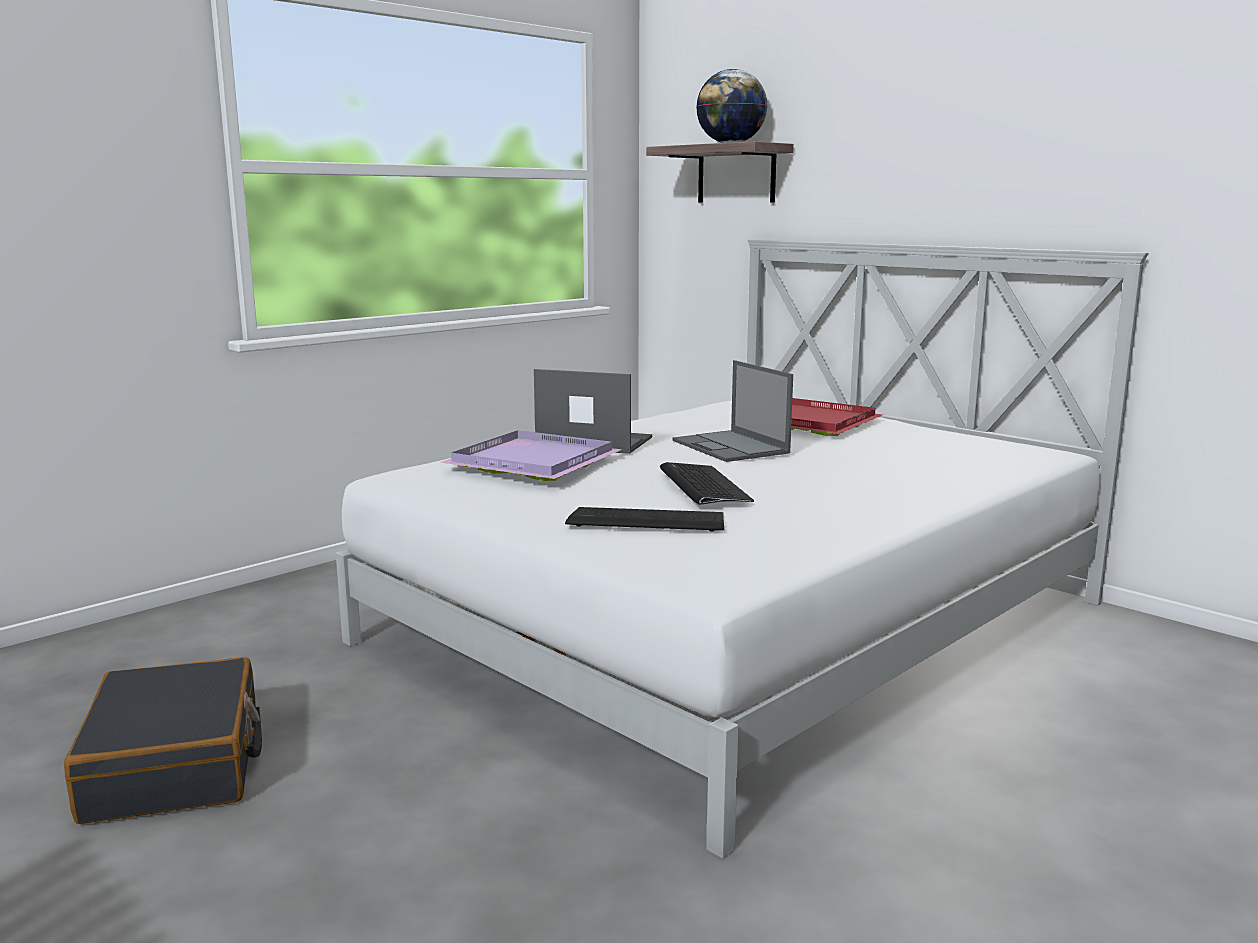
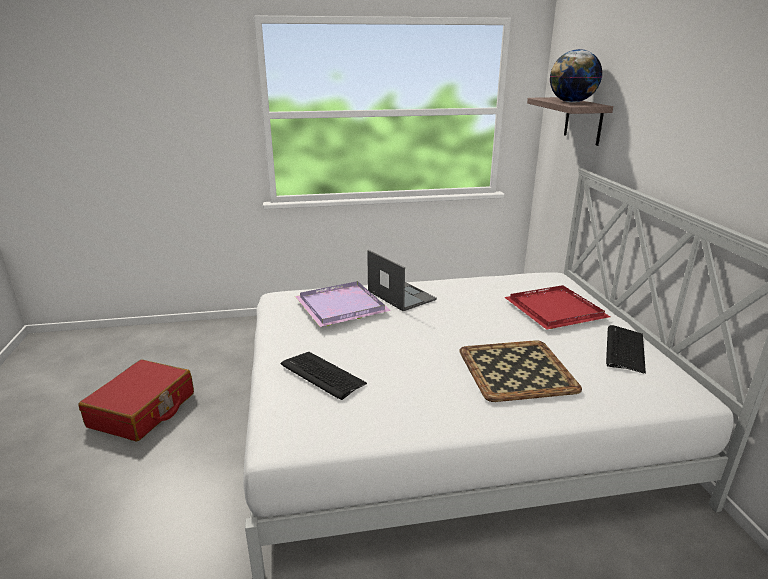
camera: 35 degrees right, 10 degrees up
black suitcase [64,657,262,824] -> red suitcase [78,360,194,442]
keyboard [660,462,754,504] -> keyboard moved to [606,325,646,374]
laptop [672,360,793,462] -> none
none -> tray [459,340,582,402]

